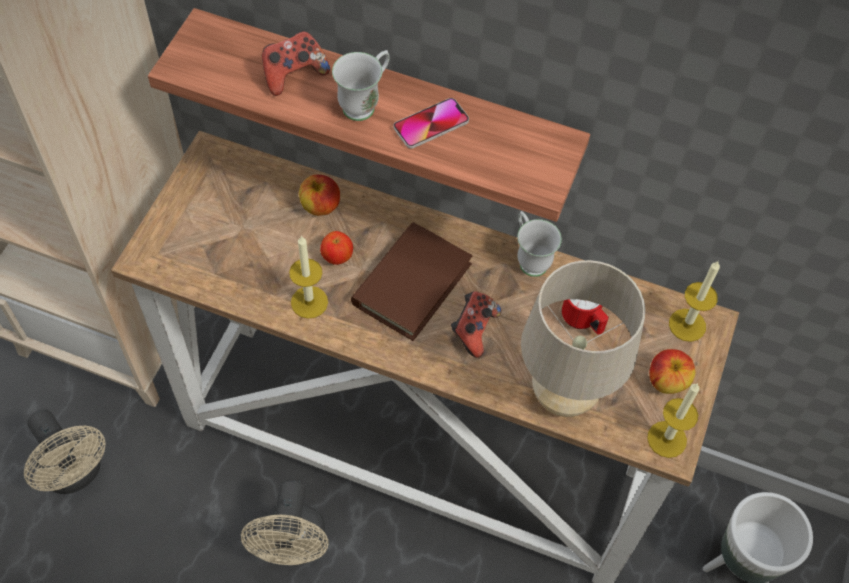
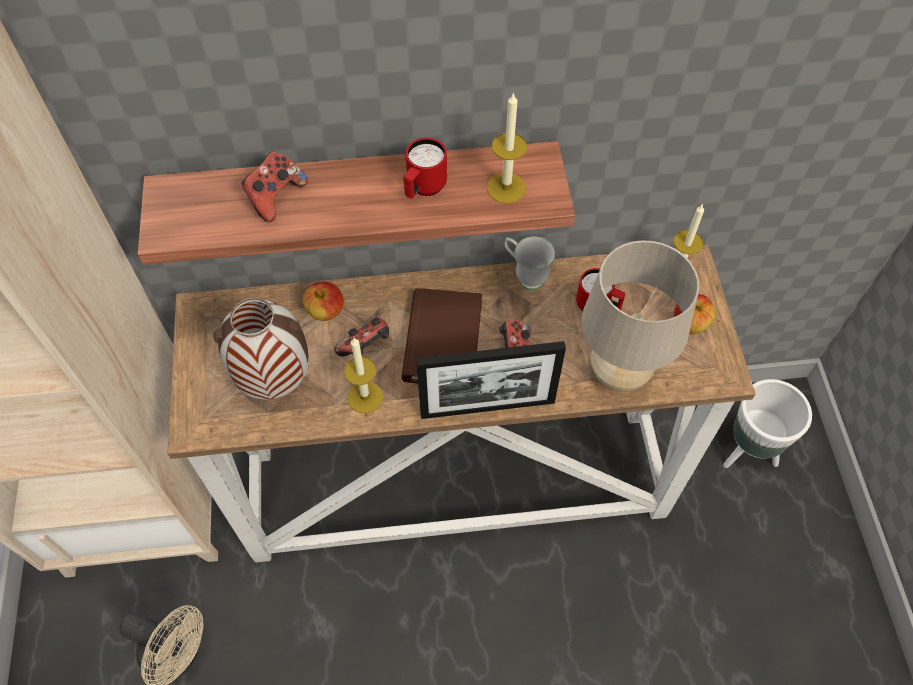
camera: 25 degrees left, 0 degrees up
beige fan [241,480,329,565] -> none
apple [320,231,353,265] -> game controller [334,318,389,357]
white mug [332,50,390,121] -> none
phone [393,98,469,149] -> red mug [404,138,447,198]
candle [647,383,700,458] -> candle moved to [487,92,527,204]
none -> vase [213,298,309,400]
none -> picture frame [416,341,566,419]

